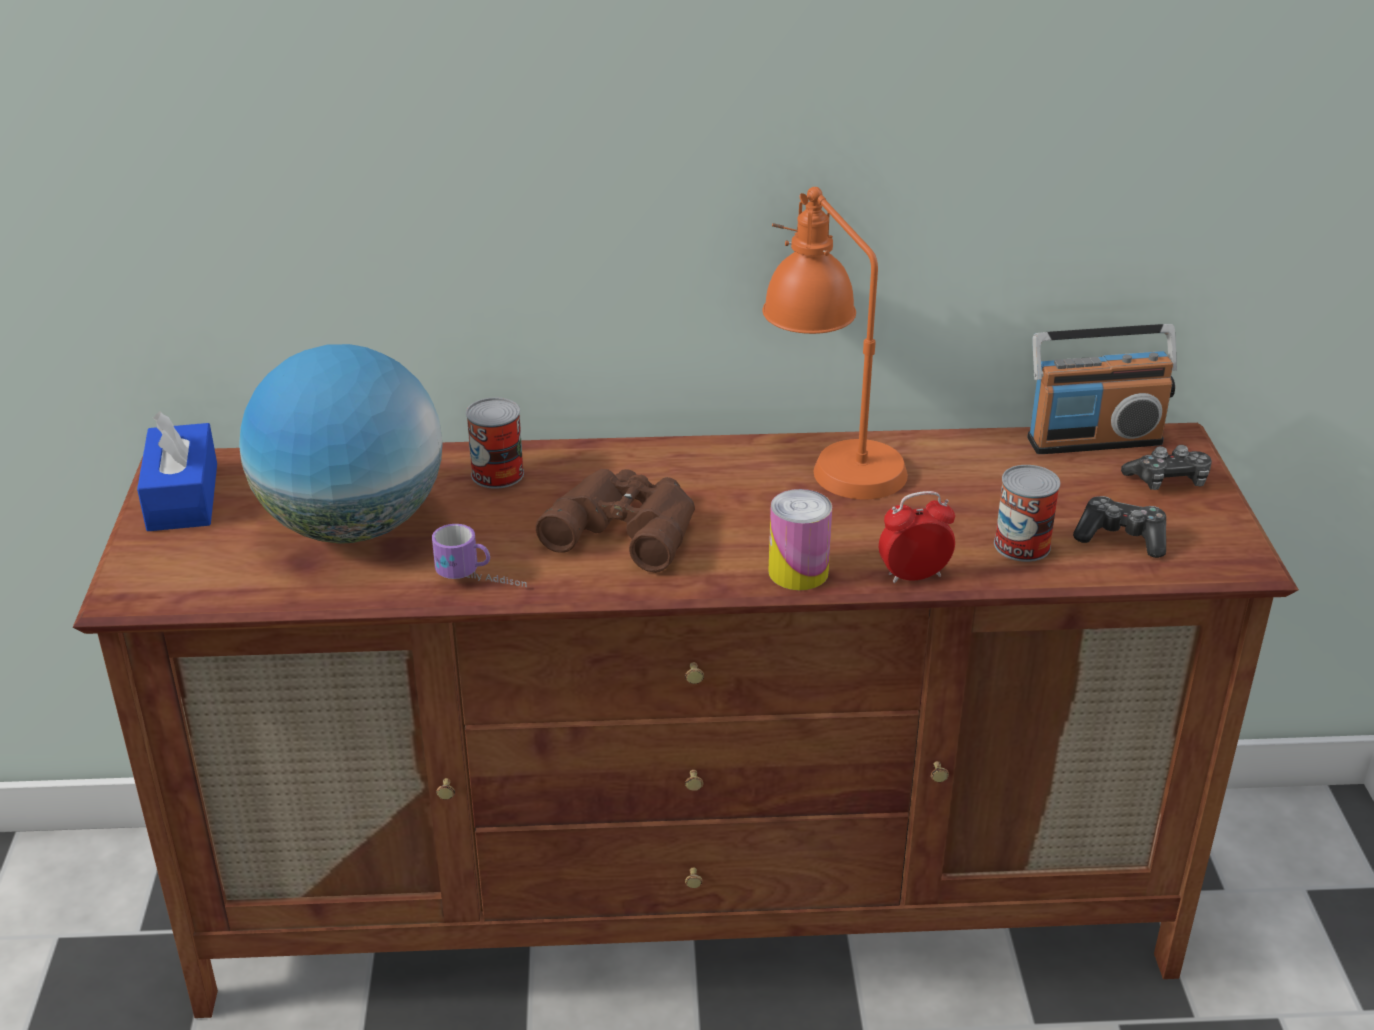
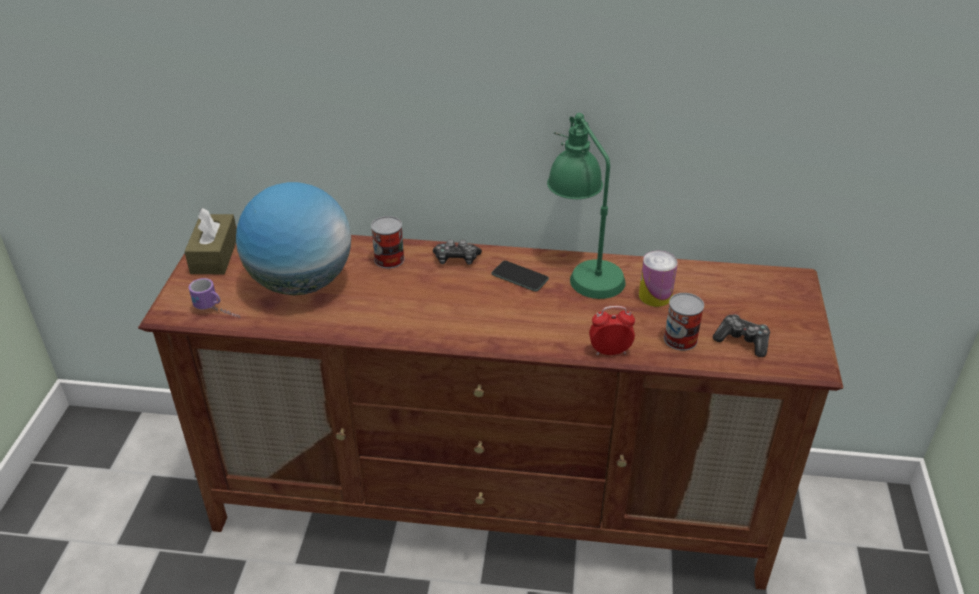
camera: 10 degrees right, 5 degrees up
blue tissue box [137,411,217,531] -> brown tissue box [184,208,237,274]
mug [432,524,527,587] -> mug moved to [189,278,240,318]
brown binoculars [536,469,695,573] -> none
orange table lamp [763,187,908,500] -> green table lamp [547,113,626,299]
can [768,489,832,590] -> can moved to [639,251,678,307]
radio [1027,324,1177,454] -> none
game controller [1121,445,1212,490] -> game controller moved to [433,239,482,265]
none -> phone [492,261,549,292]

